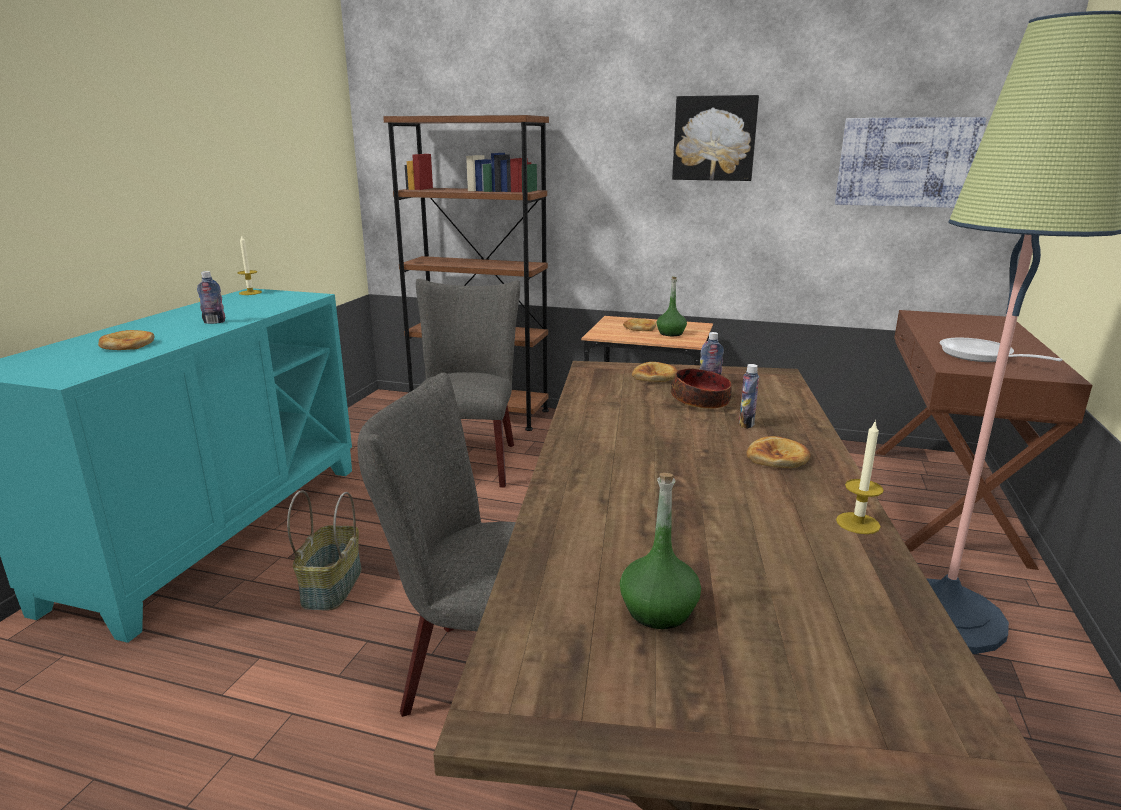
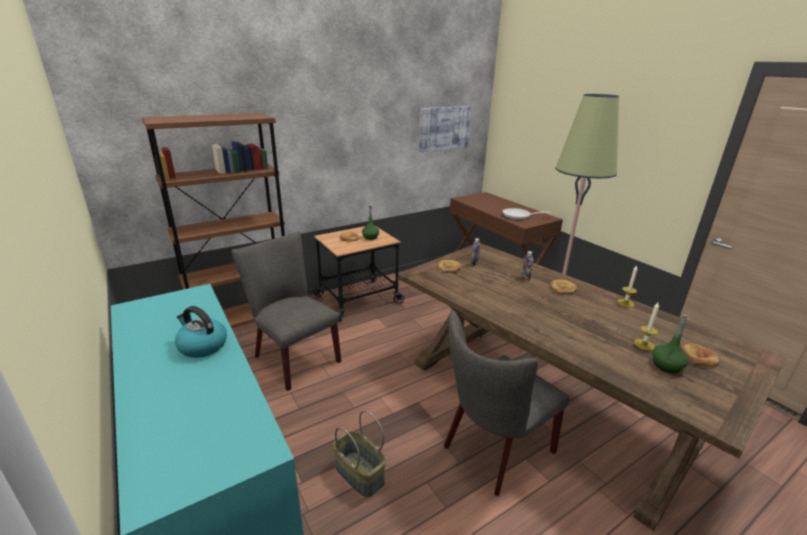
camera: 50 degrees left, 5 degrees up
bread [98,330,155,350] -> bread moved to [681,344,720,367]
bottle [197,271,225,324] -> kettle [175,306,227,358]
candle [238,234,262,295] -> candle moved to [634,303,659,350]
bowl [671,368,732,409] -> none
picture [672,95,759,181] -> none

